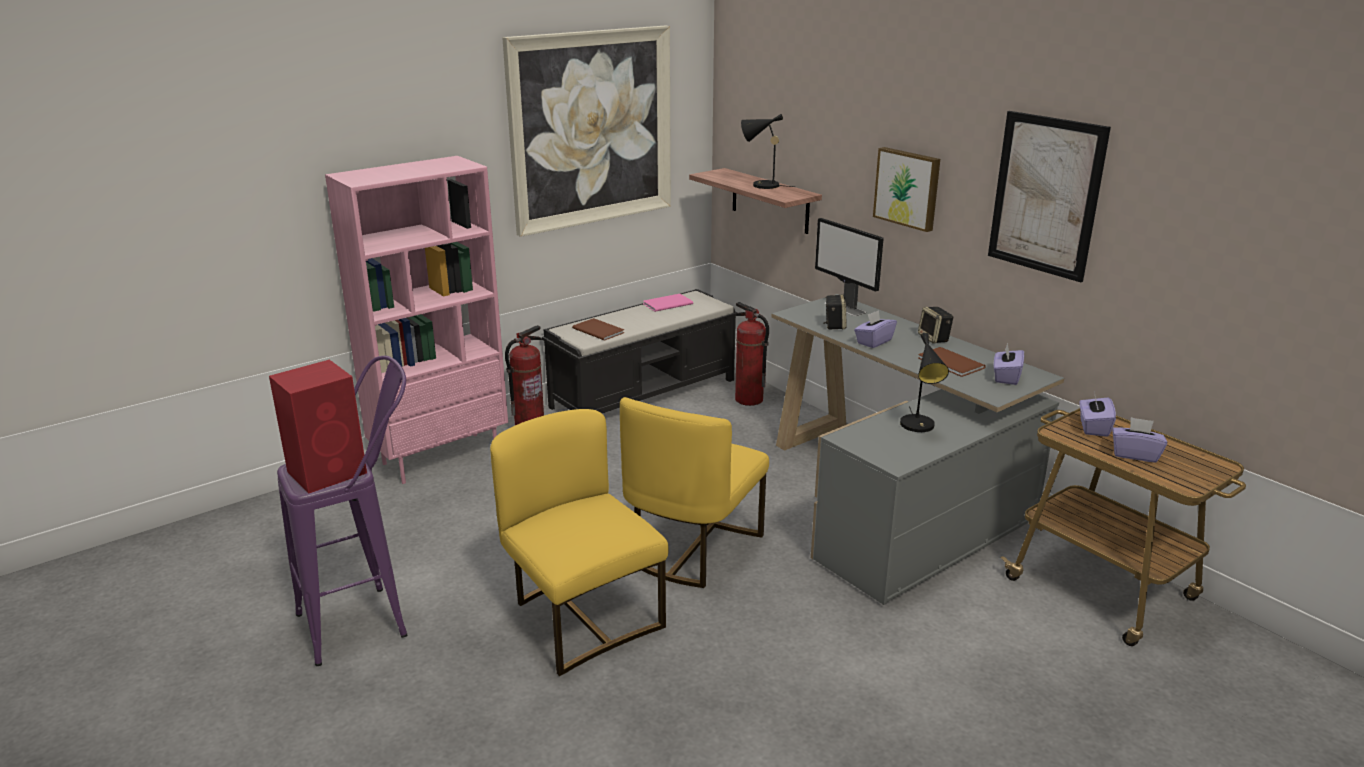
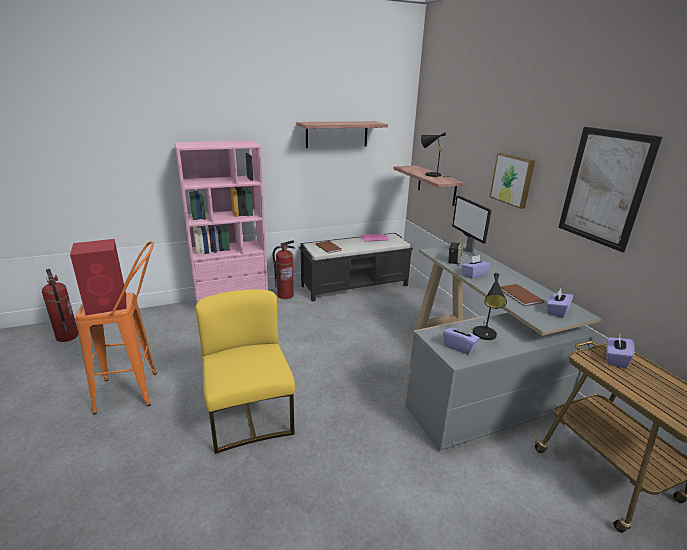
camera: 15 degrees right, 0 degrees up
purple stool [277,356,407,666] -> orange stool [76,241,157,414]
picture [502,26,671,237] -> shelf [297,121,388,148]
yellow chair [620,397,769,588] -> none
fire extinguisher [735,302,769,406] -> fire extinguisher moved to [42,269,79,342]
speaker [918,307,953,343] -> none
purple tissue box [1112,417,1167,463] -> purple tissue box moved to [443,322,480,355]

